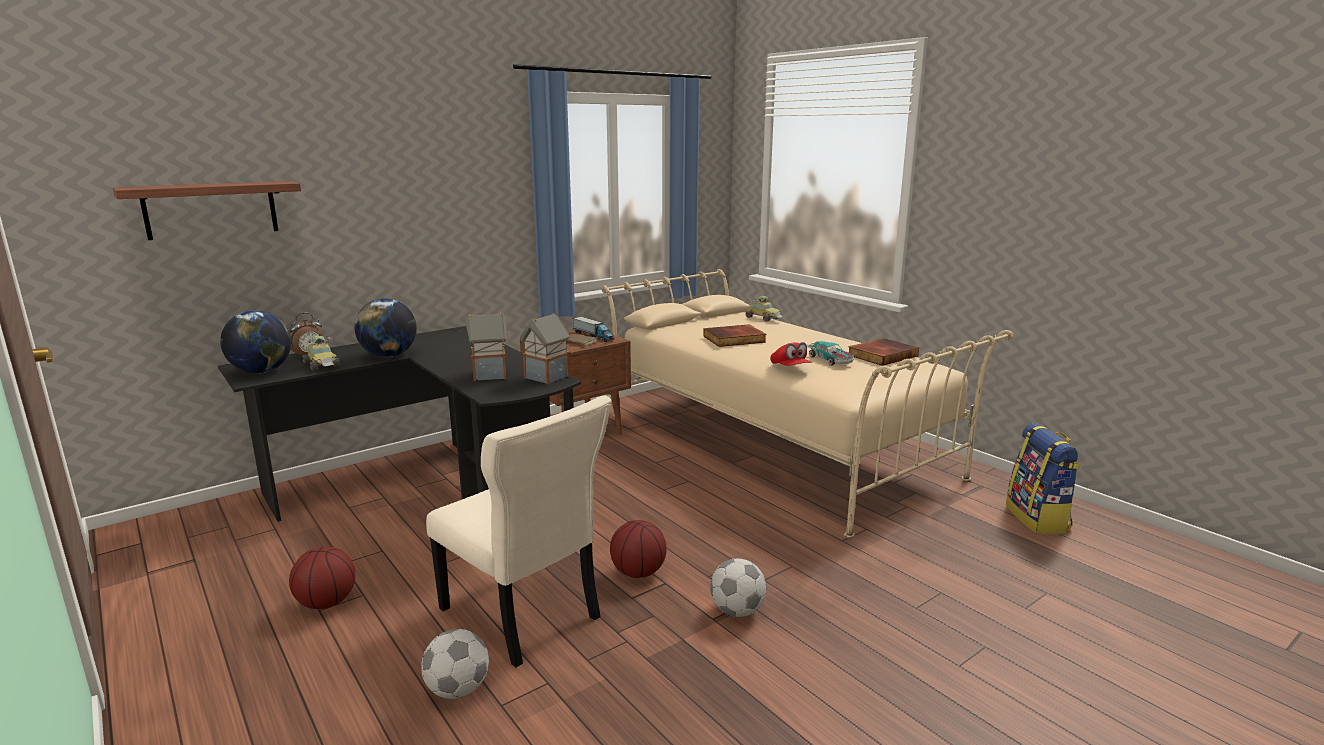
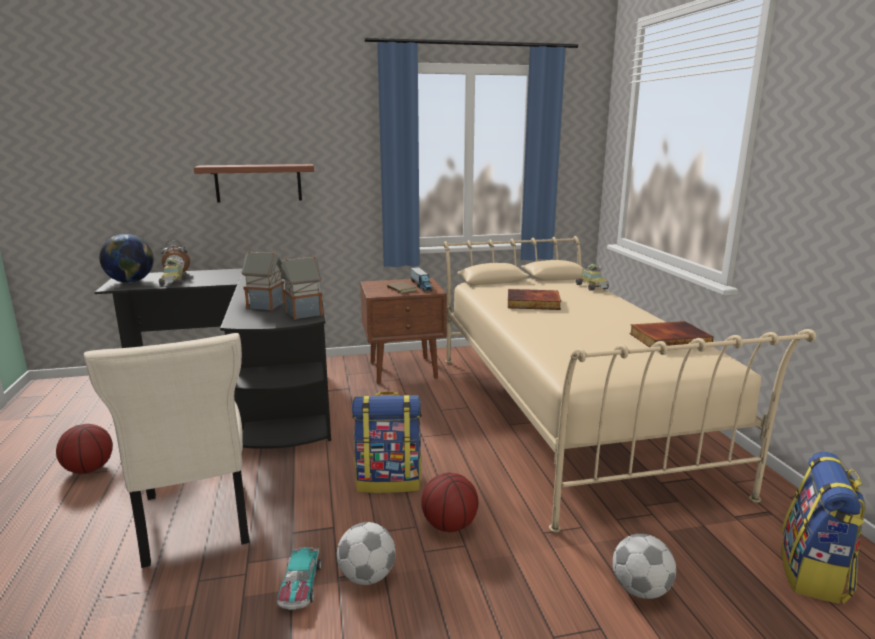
camera: 25 degrees right, 0 degrees up
shelf [113,181,301,240] -> shelf moved to [194,164,314,203]
globe [354,298,417,357] -> none
football [421,629,489,699] -> football moved to [613,534,676,599]
basketball [610,520,667,578] -> basketball moved to [421,472,478,532]
red cap [770,342,812,366] -> none
toy car [807,341,854,366] -> toy car moved to [277,547,321,610]
none -> backpack [352,392,422,493]

